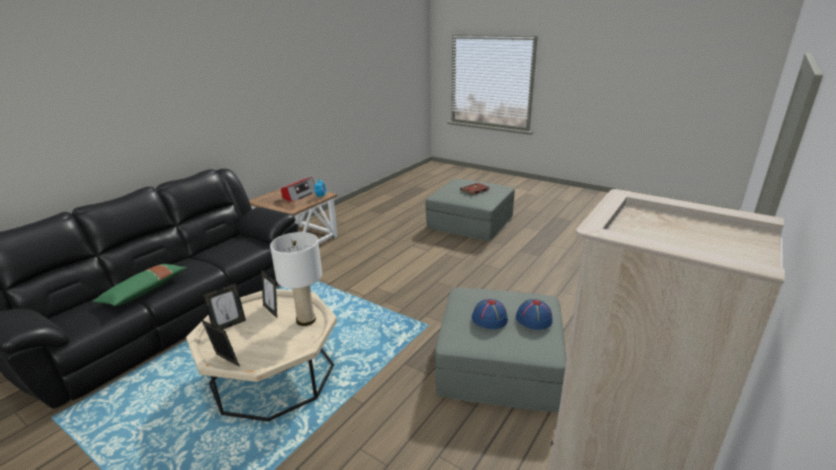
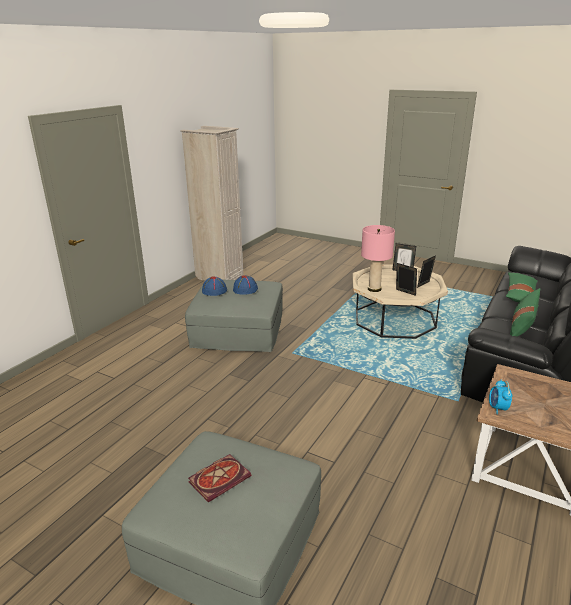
camera: 175 degrees right, 0 degrees up
white table lamp [270,232,322,326] -> pink table lamp [361,225,395,292]
radio [281,177,315,202] -> none
none -> green pillow [510,288,540,337]

